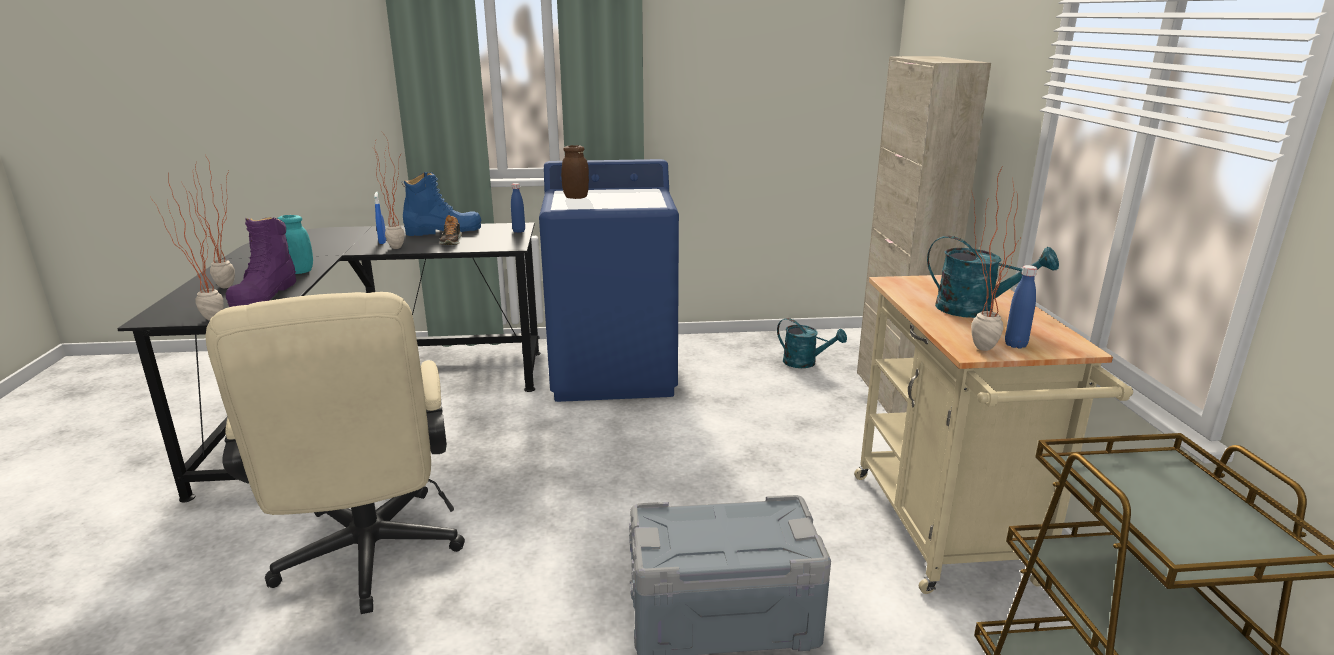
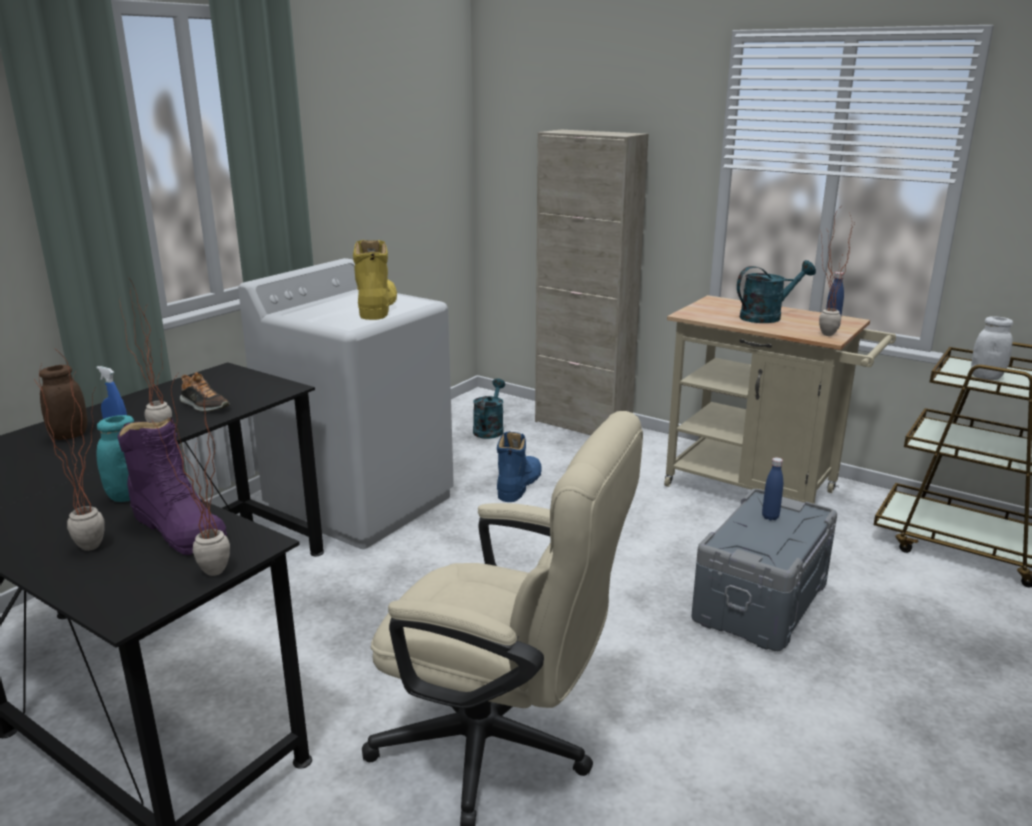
camera: 50 degrees left, 0 degrees up
blue boot [402,172,481,236] -> blue boot moved to [497,431,542,502]
blue bottle [511,183,525,233] -> blue bottle moved to [762,457,783,520]
blue washing machine [539,159,679,402] -> white washing machine [238,258,454,549]
brown jar [561,145,589,199] -> brown jar moved to [39,365,87,440]
turquoise watering can [777,318,847,368] -> turquoise watering can turned 60 degrees counterclockwise [473,378,505,439]
none -> yellow boot [353,240,397,320]
none -> white jar [971,316,1013,380]

